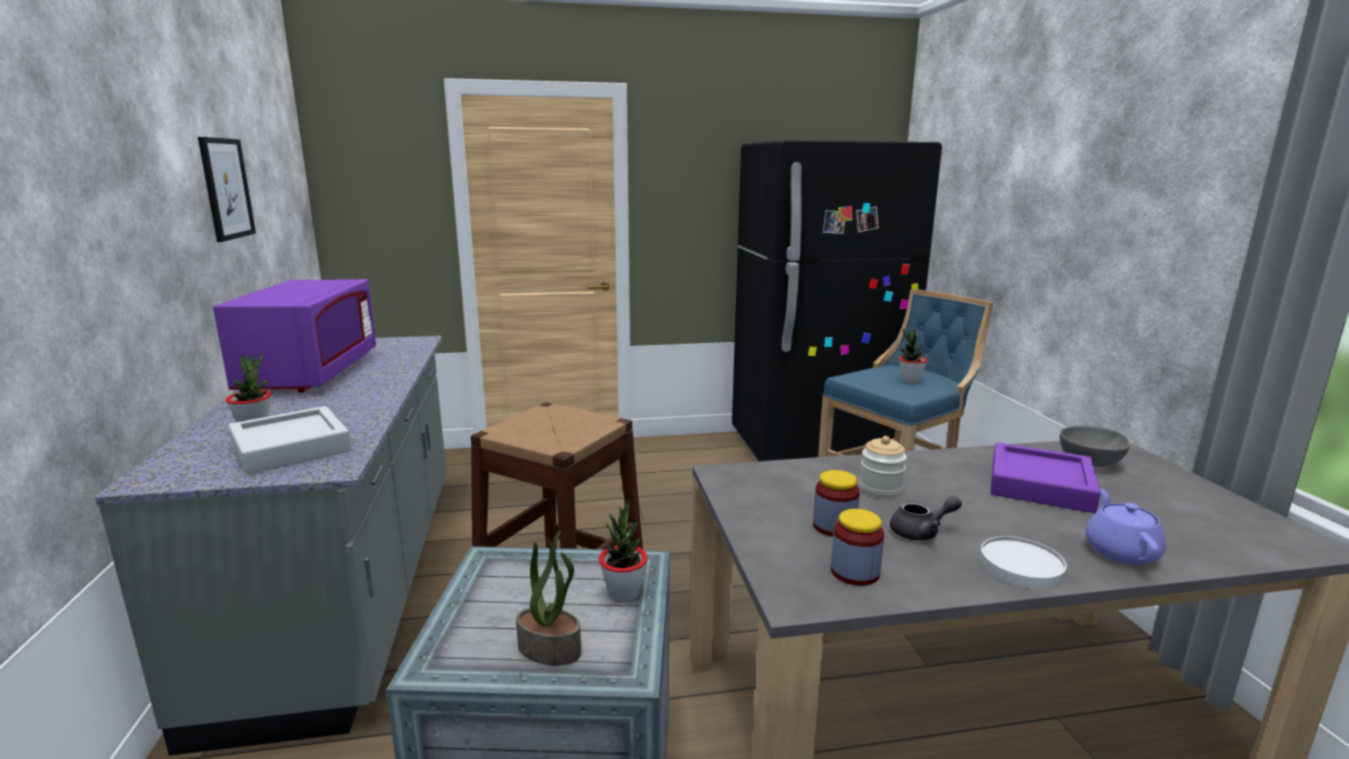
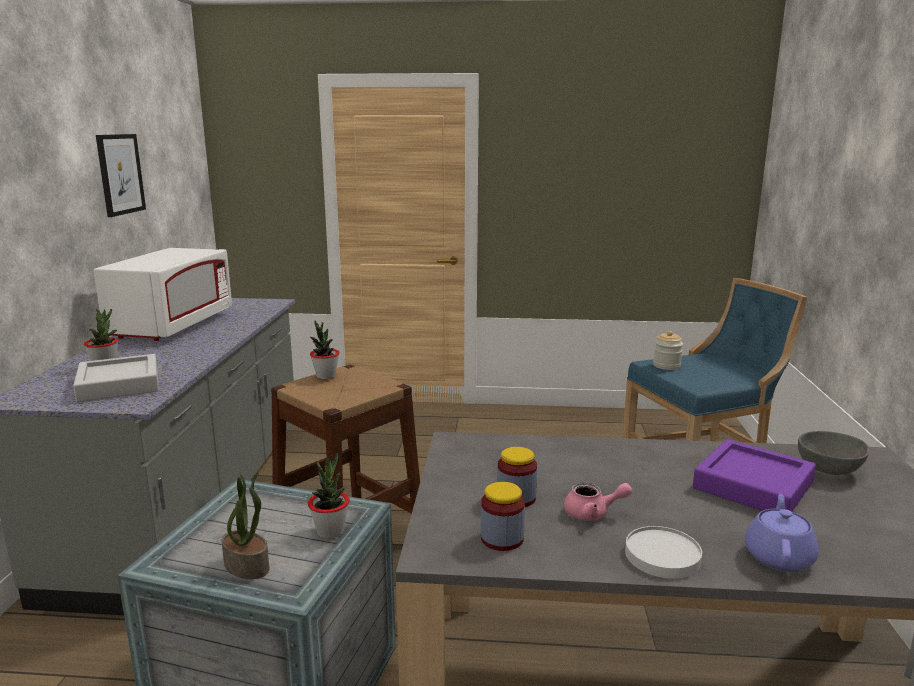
camera: 15 degrees right, 0 degrees up
purple microwave [213,279,376,393] -> white microwave [93,248,232,341]
black fridge [732,140,942,461] -> none
jar [859,436,907,499] -> jar moved to [653,331,683,370]
grey teapot [890,496,962,541] -> pink teapot [564,483,632,521]
potted plant [899,329,927,384] -> potted plant moved to [310,320,339,380]

